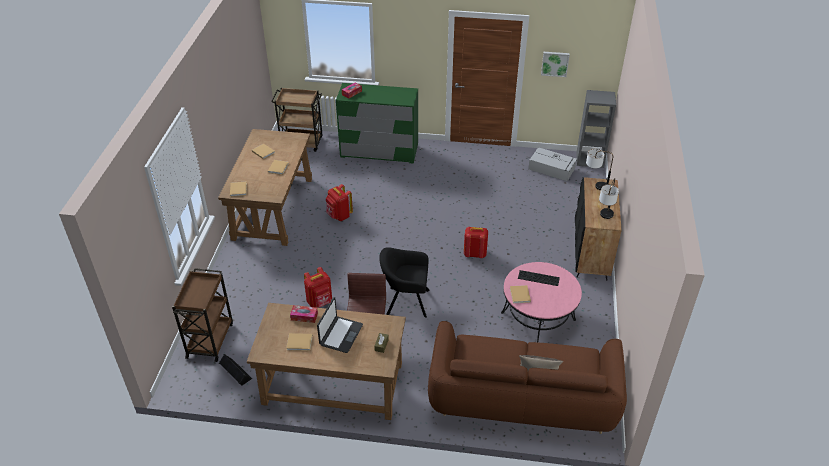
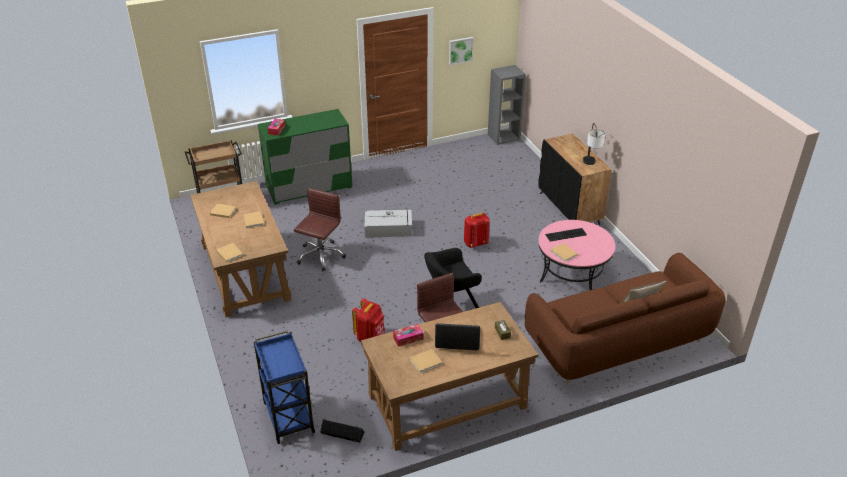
camera: 30 degrees left, 5 degrees down
brown cart [172,268,233,362] -> blue cart [254,330,315,444]
laptop [317,297,363,353] -> laptop turned 75 degrees counterclockwise [435,323,480,350]
red backpack [326,184,353,221] -> brown office chair [294,188,346,271]
grey storage box [528,148,577,181] -> grey storage box moved to [365,210,412,237]
table lamp [586,149,613,190] -> none

